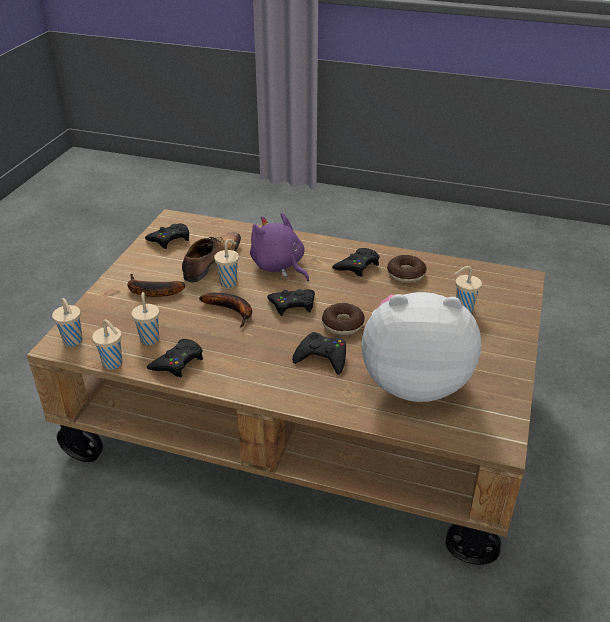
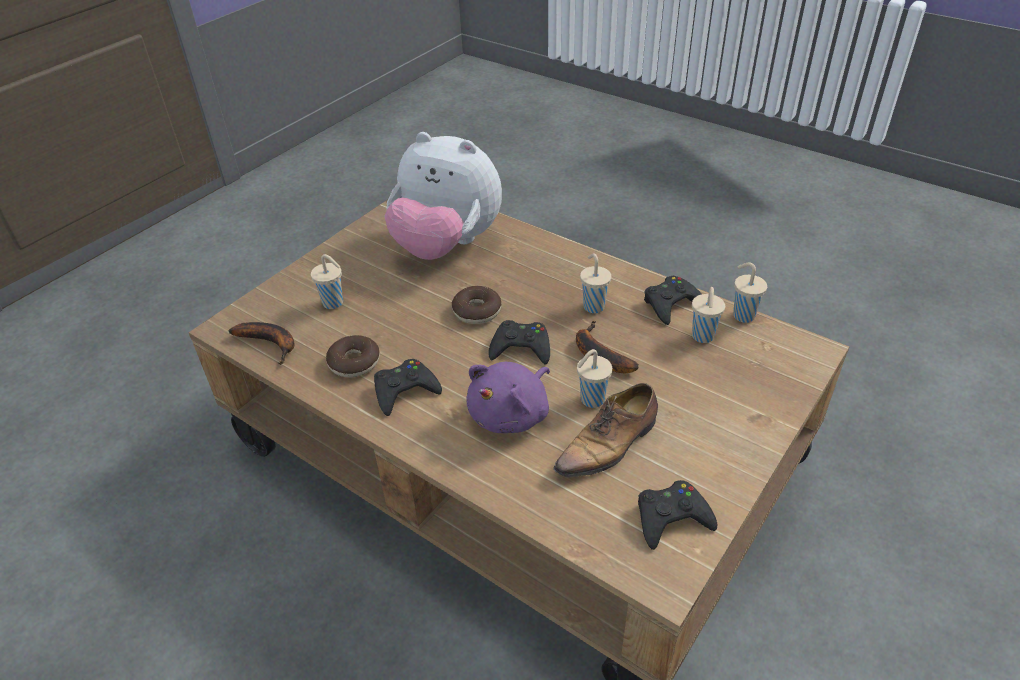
camera: 160 degrees left, 5 degrees up
beige cup [52,298,83,347] -> beige cup moved to [580,253,611,313]
banana [127,274,185,297] -> banana moved to [228,322,294,365]
purple plush toy [250,213,309,281] -> purple plush toy turned 60 degrees clockwise [466,362,550,433]
black game controller [292,332,346,375] -> none

